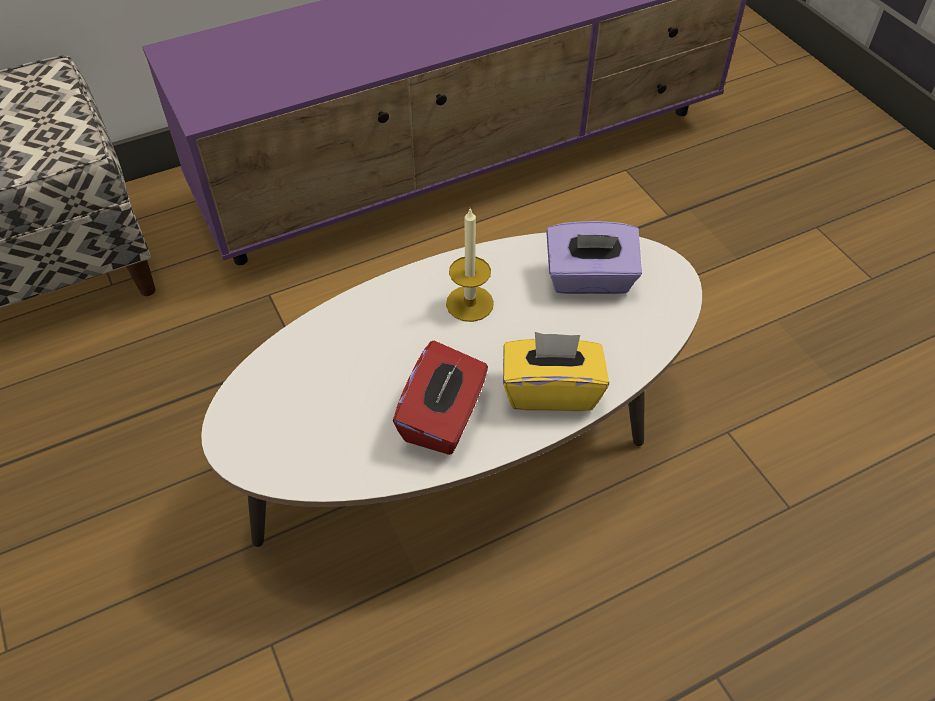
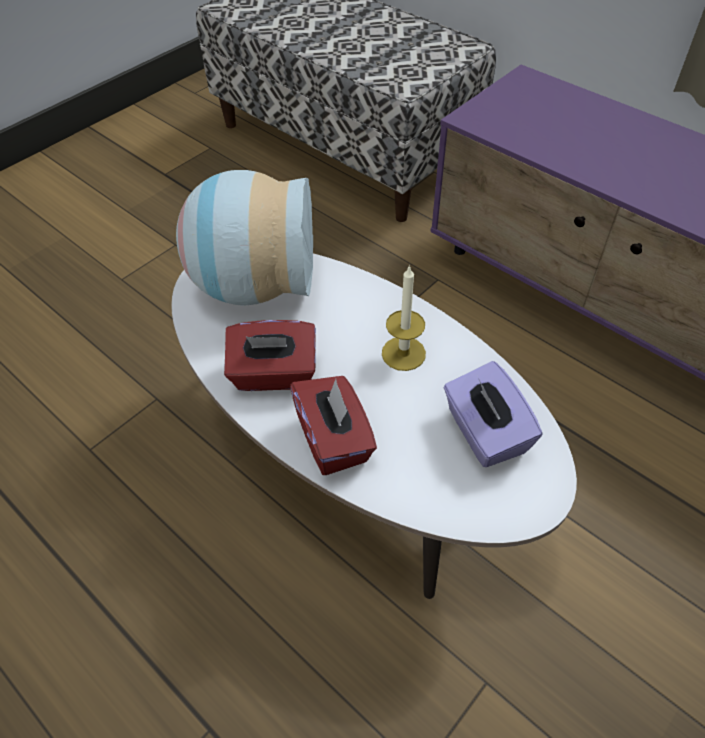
camera: 70 degrees right, 0 degrees up
yellow tissue box [503,332,609,411] -> red tissue box [290,376,377,475]
none -> vase [176,170,313,306]

